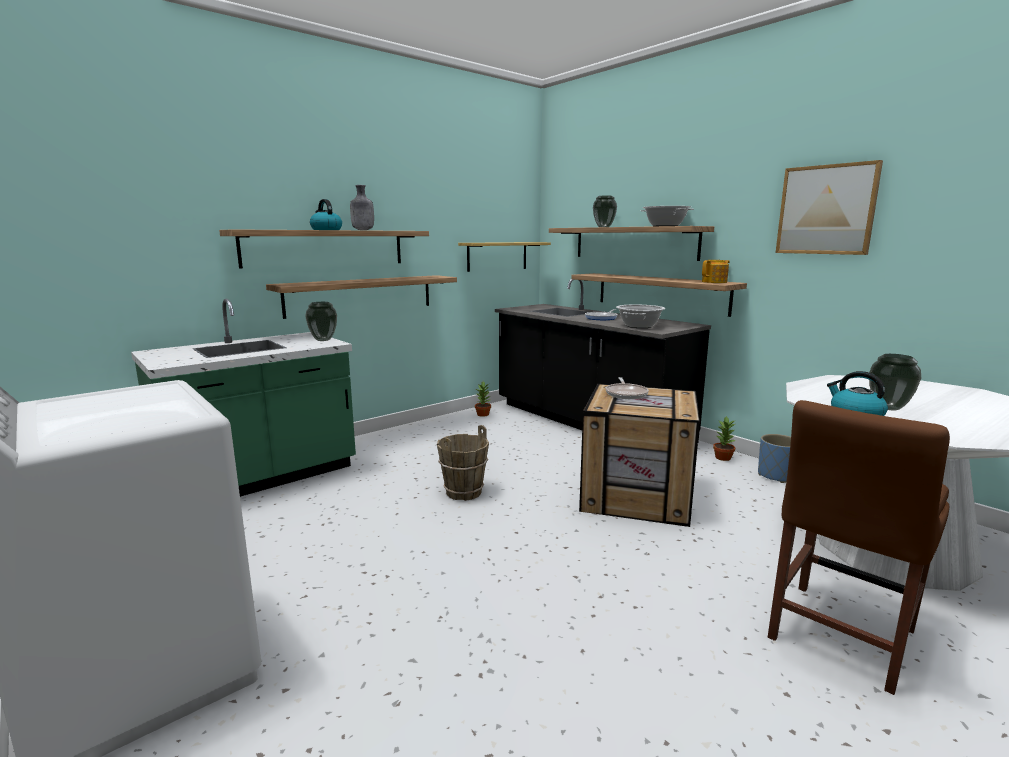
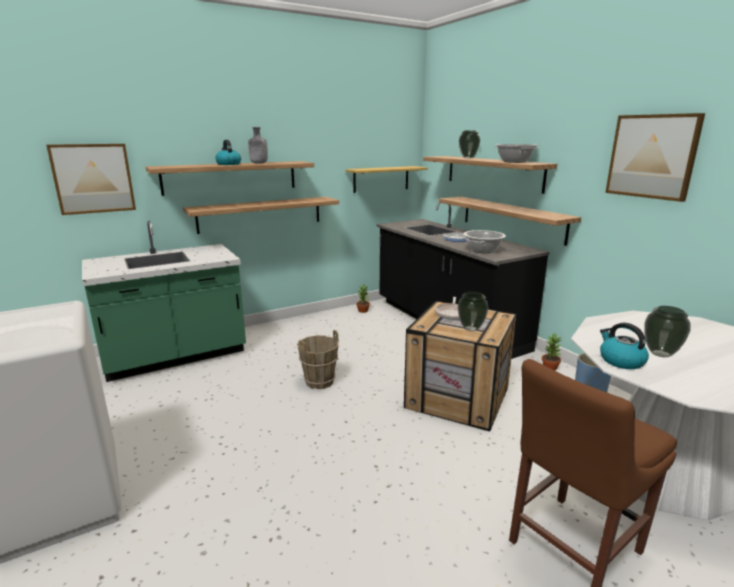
camera: 10 degrees right, 5 degrees up
vase [305,302,337,341] -> vase moved to [458,291,489,331]
teapot [702,260,730,283] -> none
none -> picture [46,144,136,215]

